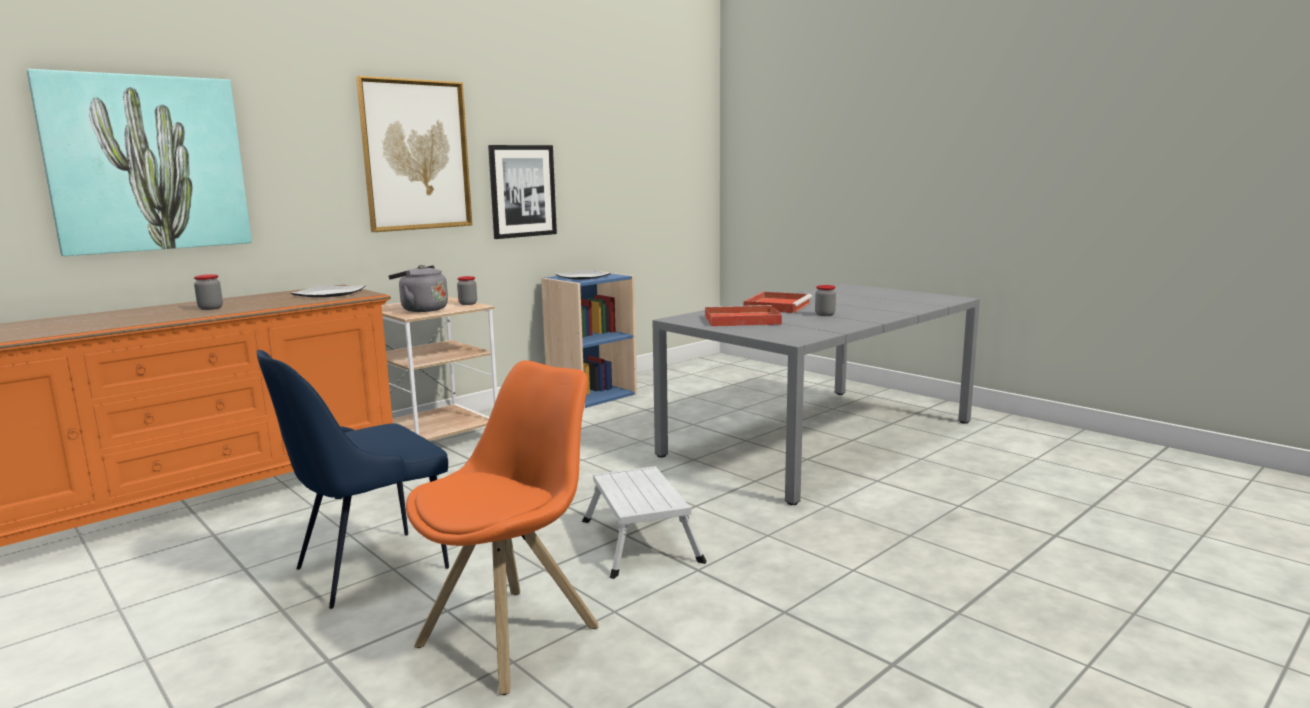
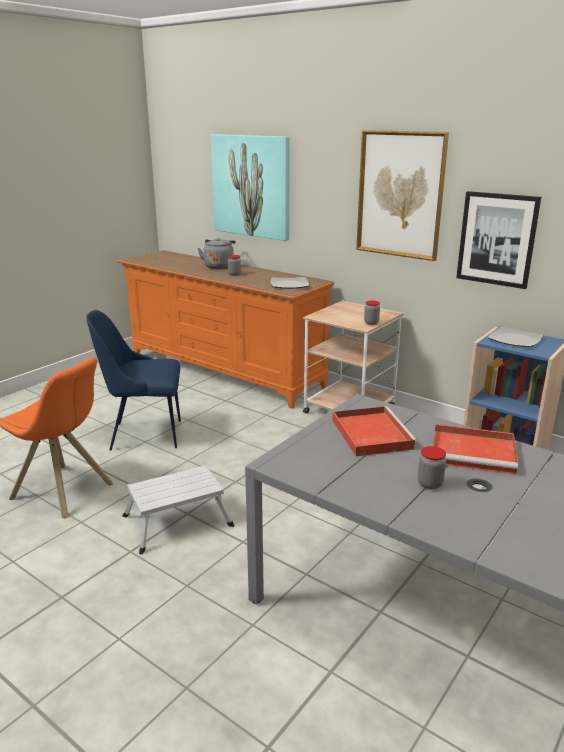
camera: 80 degrees right, 10 degrees up
blue chair [257,350,449,609] -> blue chair turned 45 degrees counterclockwise [86,310,181,451]
grey kettle [388,265,448,312] -> grey kettle moved to [198,238,236,269]

